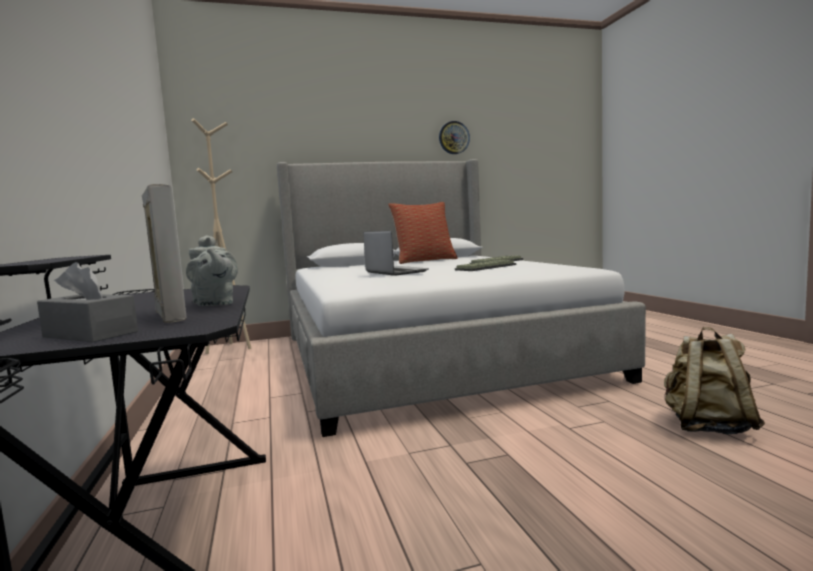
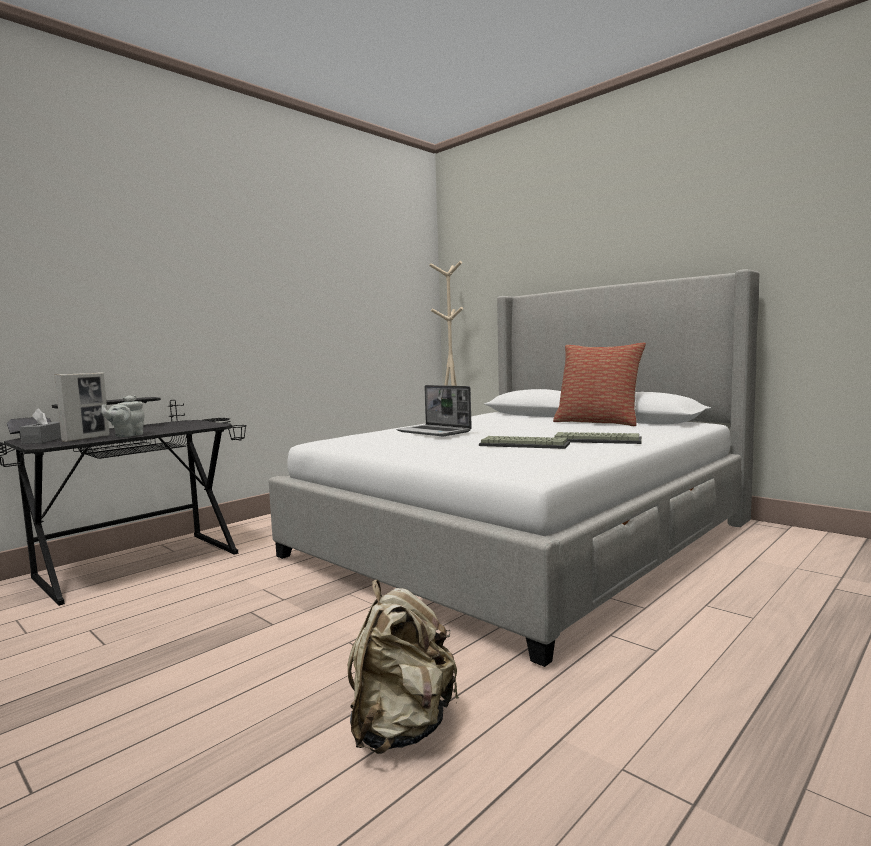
camera: 60 degrees right, 0 degrees up
laptop [363,231,429,276] -> laptop turned 105 degrees clockwise [397,385,472,436]
wall clock [439,121,470,154] -> none

